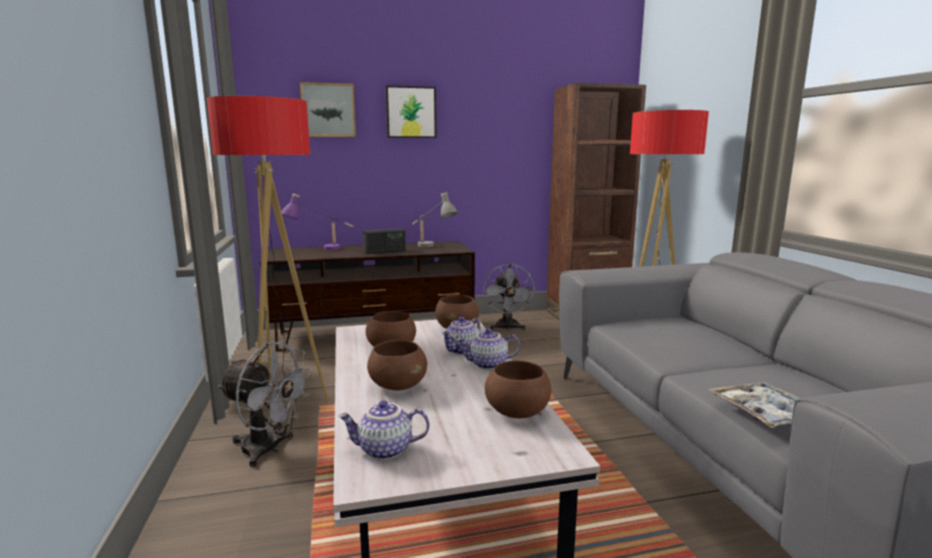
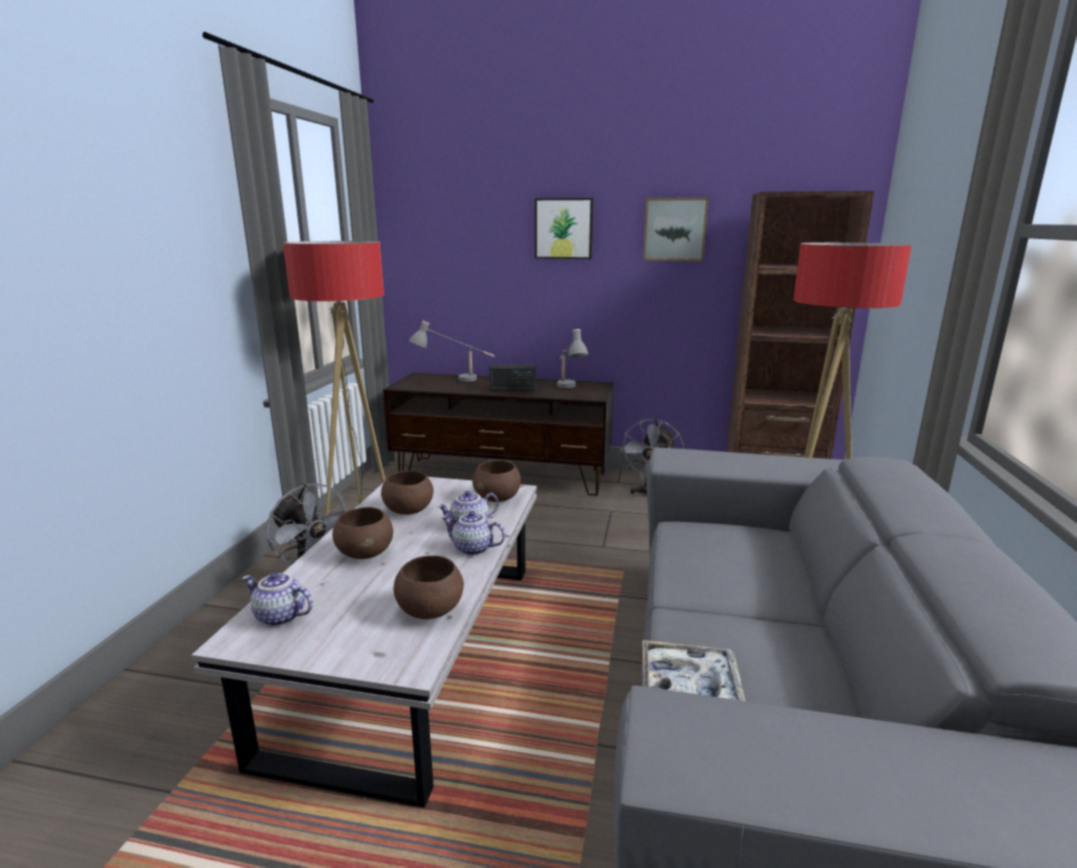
camera: 25 degrees right, 5 degrees up
purple table lamp [281,194,354,250] -> grey table lamp [409,321,494,382]
picture [300,82,356,137] -> picture moved to [643,197,709,261]

